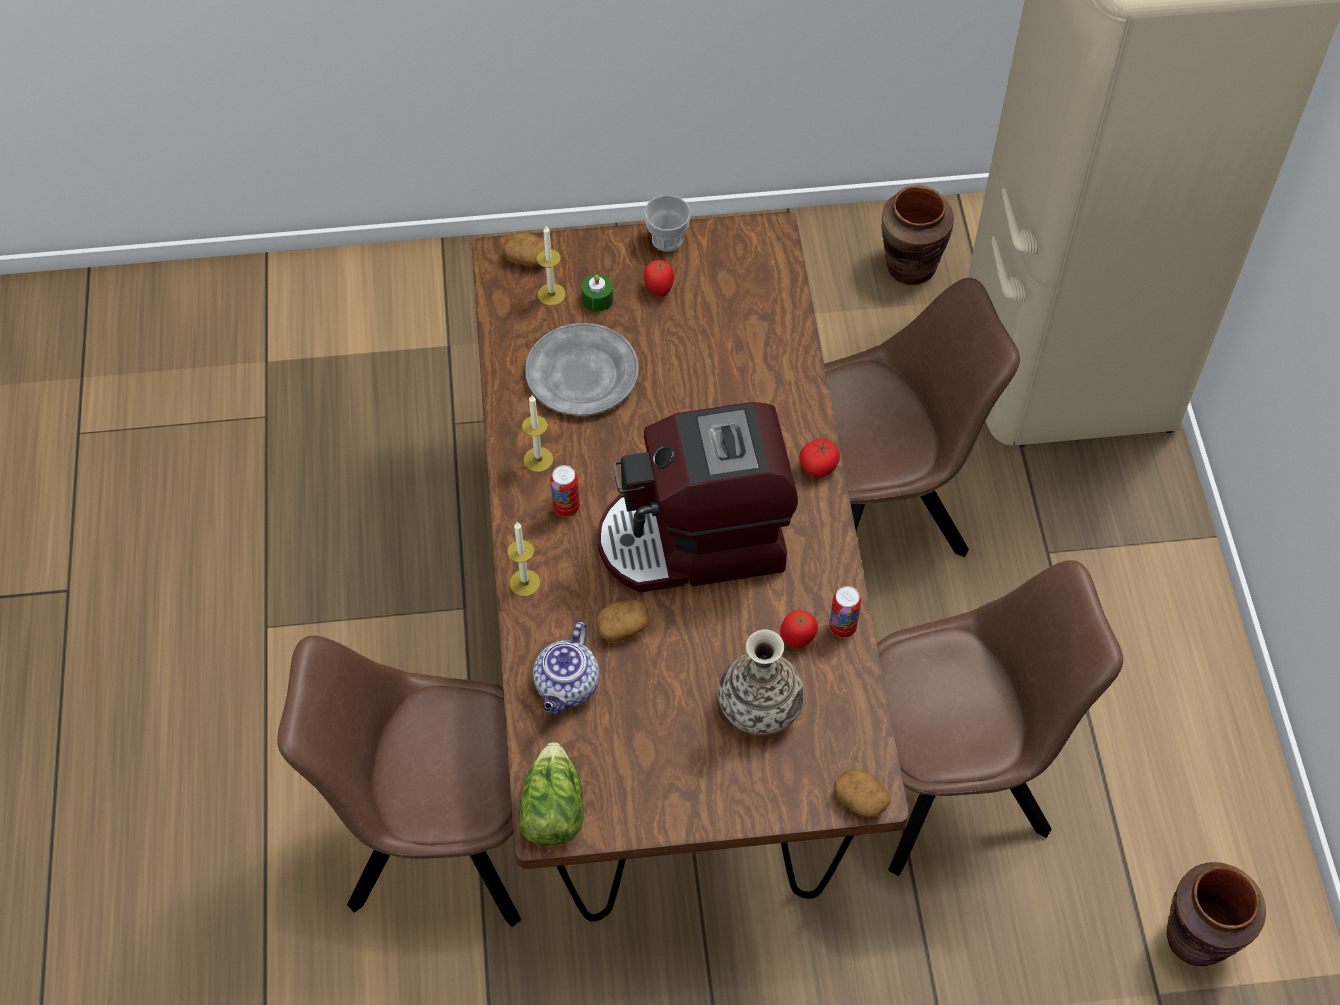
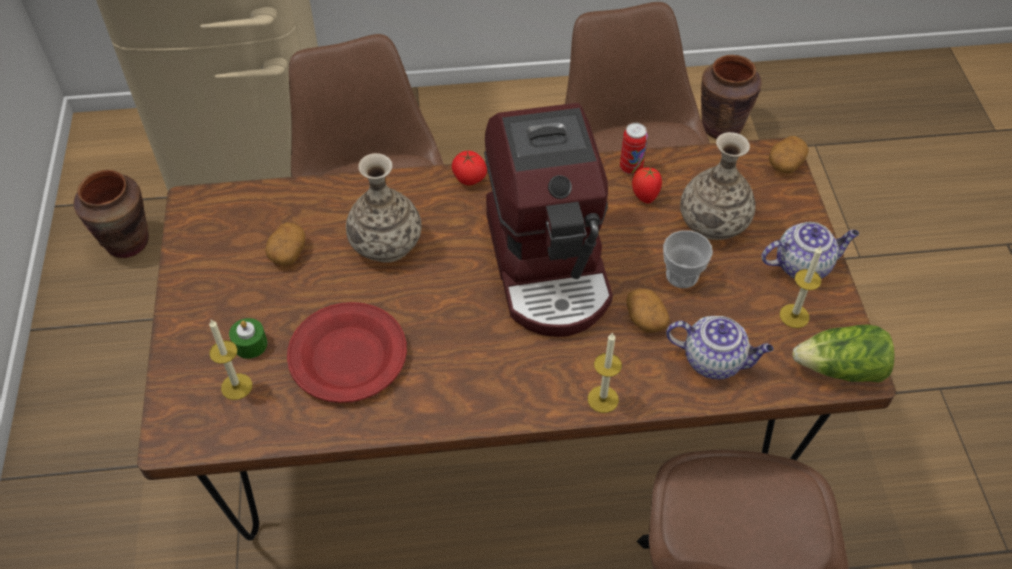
camera: 90 degrees left, 5 degrees down
potato [503,233,545,266] -> potato moved to [265,222,306,266]
candle [522,395,553,472] -> candle moved to [780,245,822,328]
grey plate [525,323,639,416] -> red plate [287,302,407,403]
can [550,465,580,517] -> none
tomato [643,260,674,297] -> none
cup [644,195,691,252] -> cup moved to [663,230,713,288]
none -> vase [346,153,421,263]
none -> teapot [761,222,859,279]

